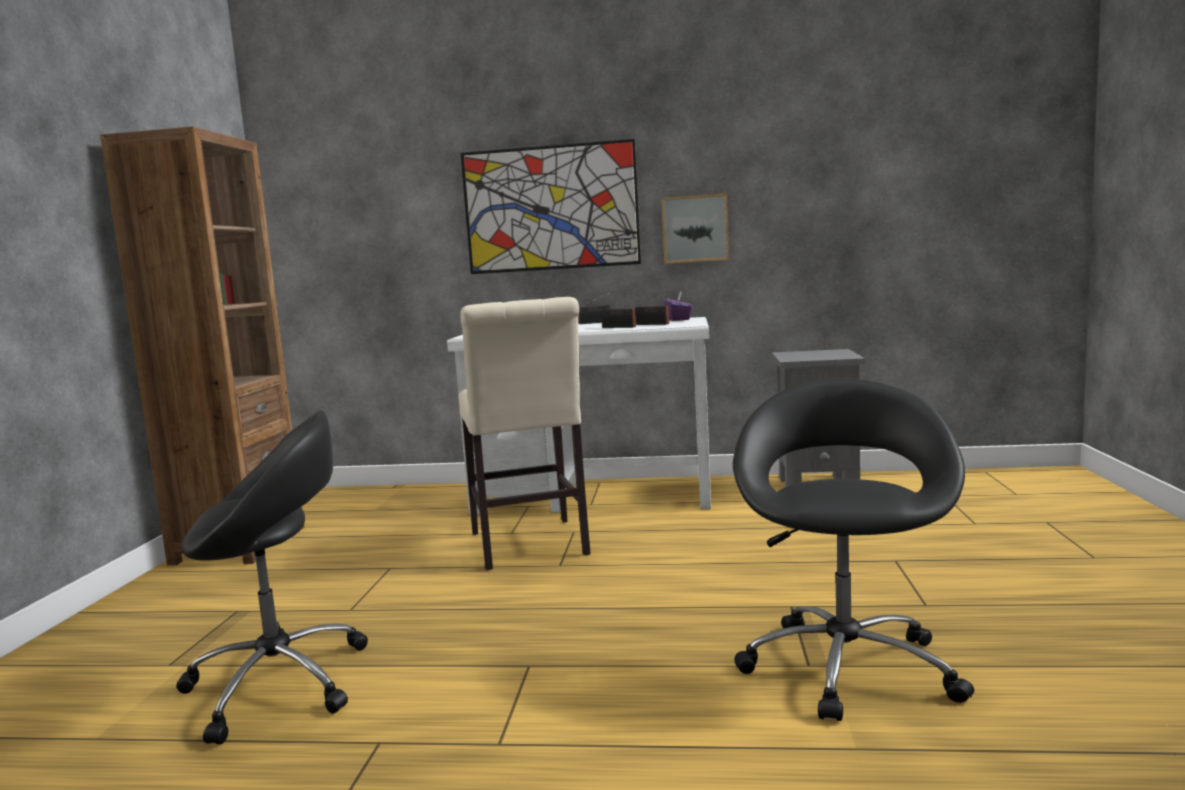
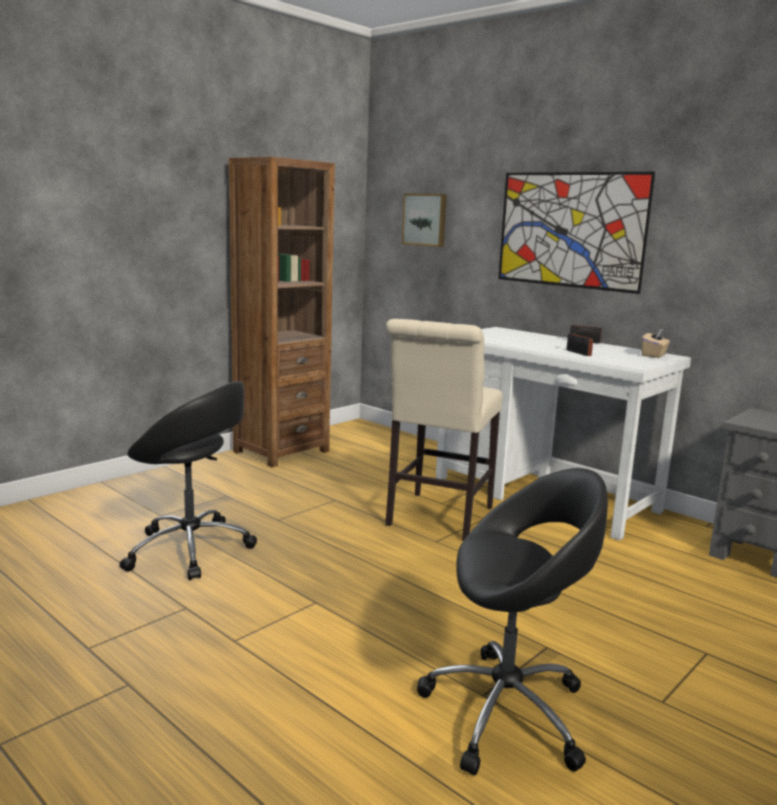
camera: 35 degrees right, 5 degrees up
radio [635,292,671,325] -> none
picture [661,193,729,264] -> picture moved to [402,193,447,247]
purple tissue box [664,292,692,321] -> beige tissue box [641,329,670,358]
black office chair [733,378,974,721] -> black office chair turned 45 degrees clockwise [417,468,608,775]

